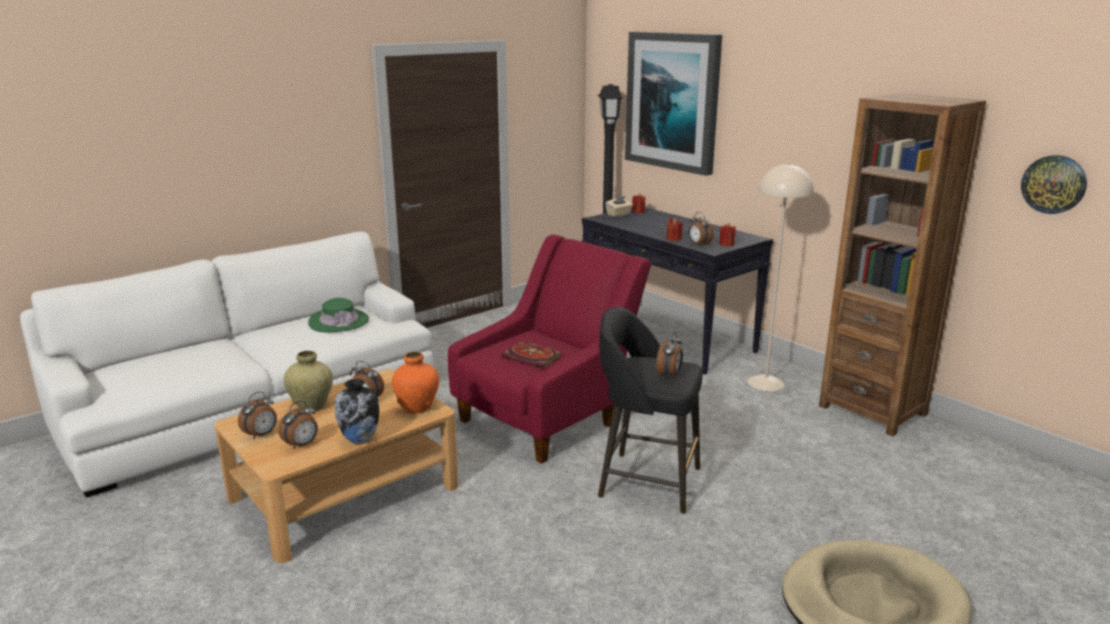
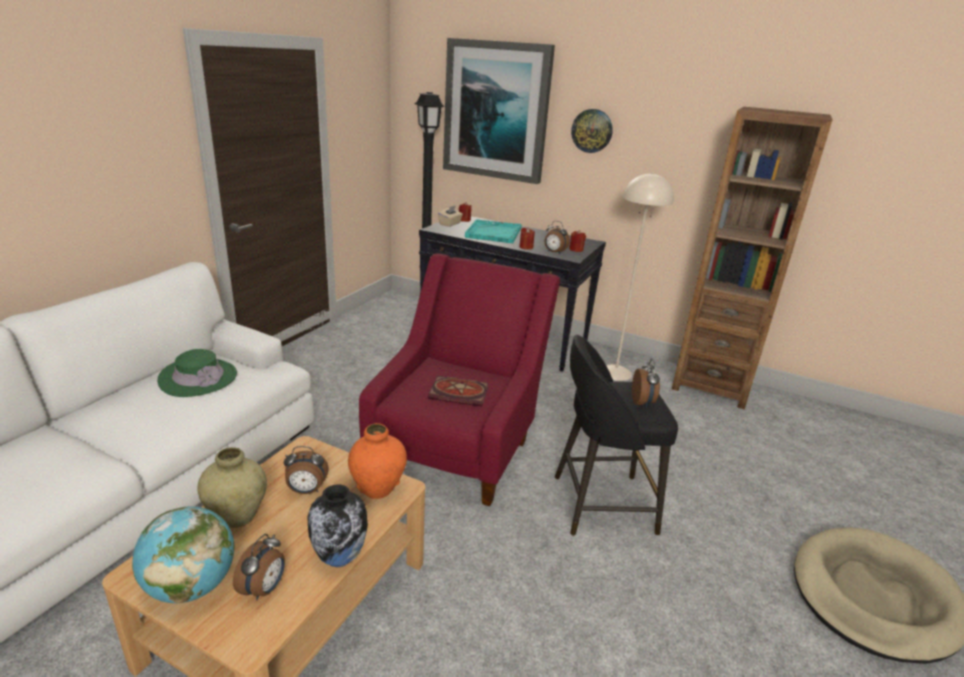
camera: 25 degrees left, 5 degrees up
alarm clock [238,391,277,439] -> globe [132,506,235,603]
wall clock [1021,155,1087,214] -> wall clock moved to [571,109,613,153]
none -> turquoise tray [465,219,522,243]

